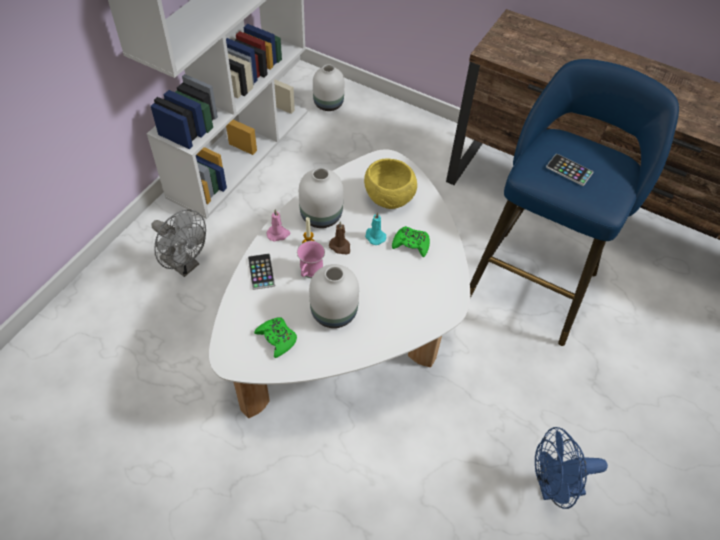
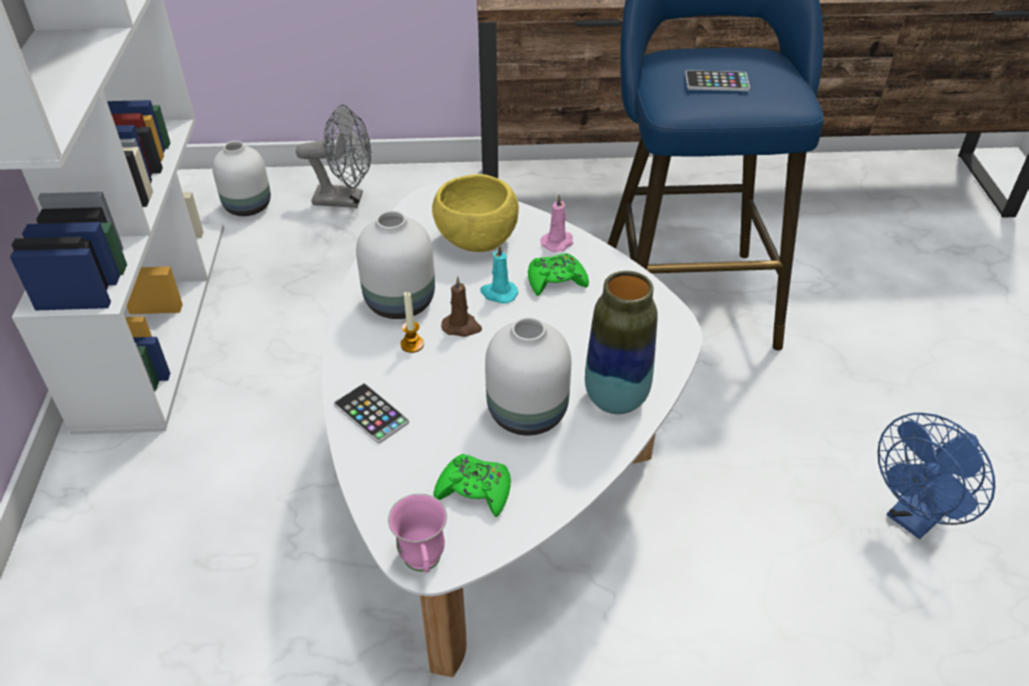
camera: 30 degrees left, 10 degrees down
grey fan [151,209,206,277] -> grey fan moved to [296,104,371,208]
pink candle [267,209,291,242] -> pink candle moved to [540,194,573,252]
pink mug [297,241,325,278] -> pink mug moved to [388,494,447,573]
none -> vase [585,271,658,414]

